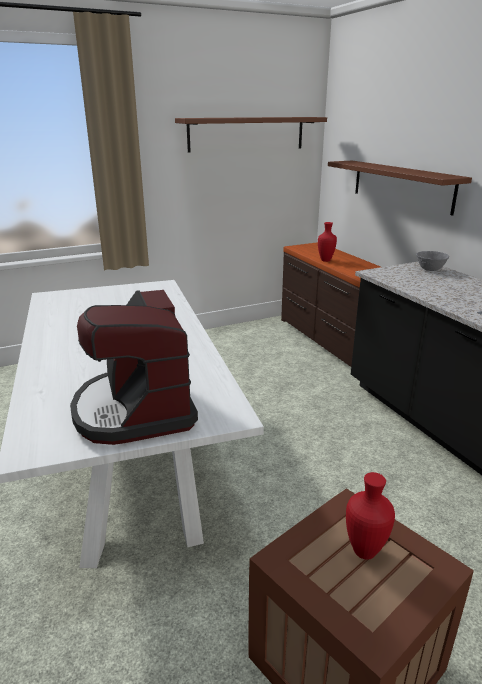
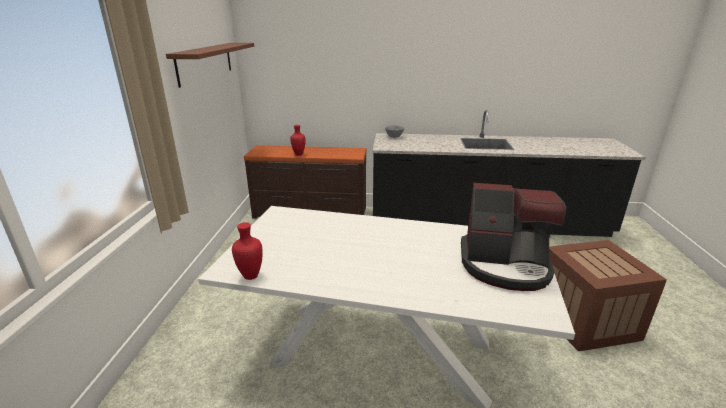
camera: 60 degrees left, 0 degrees up
brown shelf [328,161,472,216] -> none
red vase [346,472,395,560] -> red vase moved to [232,222,263,280]

